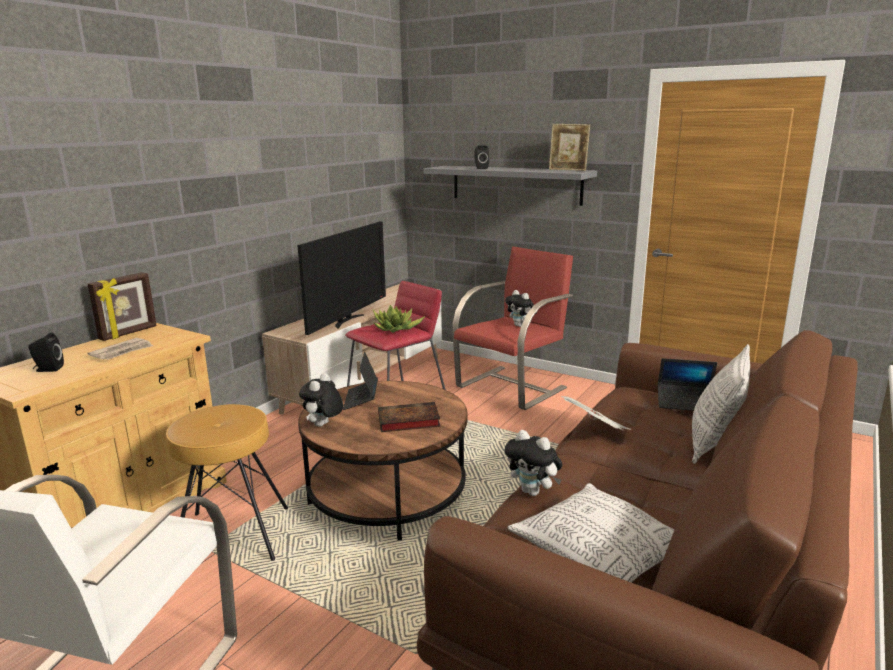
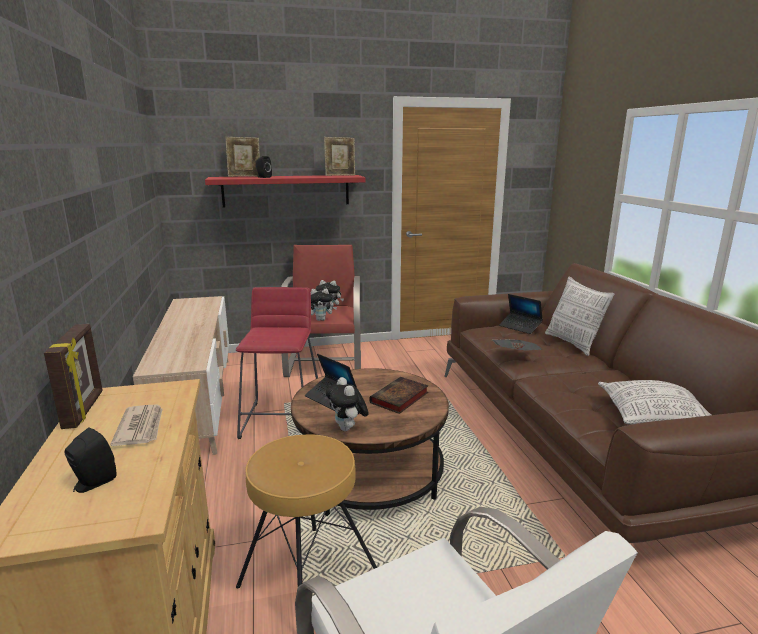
camera: 45 degrees left, 0 degrees up
television [297,221,386,335] -> none
potted plant [373,305,425,333] -> none
grey shelf [424,166,597,206] -> red shelf [205,175,365,208]
plush toy [504,430,563,496] -> plush toy moved to [311,289,337,321]
laptop [658,358,717,411] -> laptop turned 75 degrees clockwise [499,294,543,334]
none -> picture frame [226,137,260,177]

